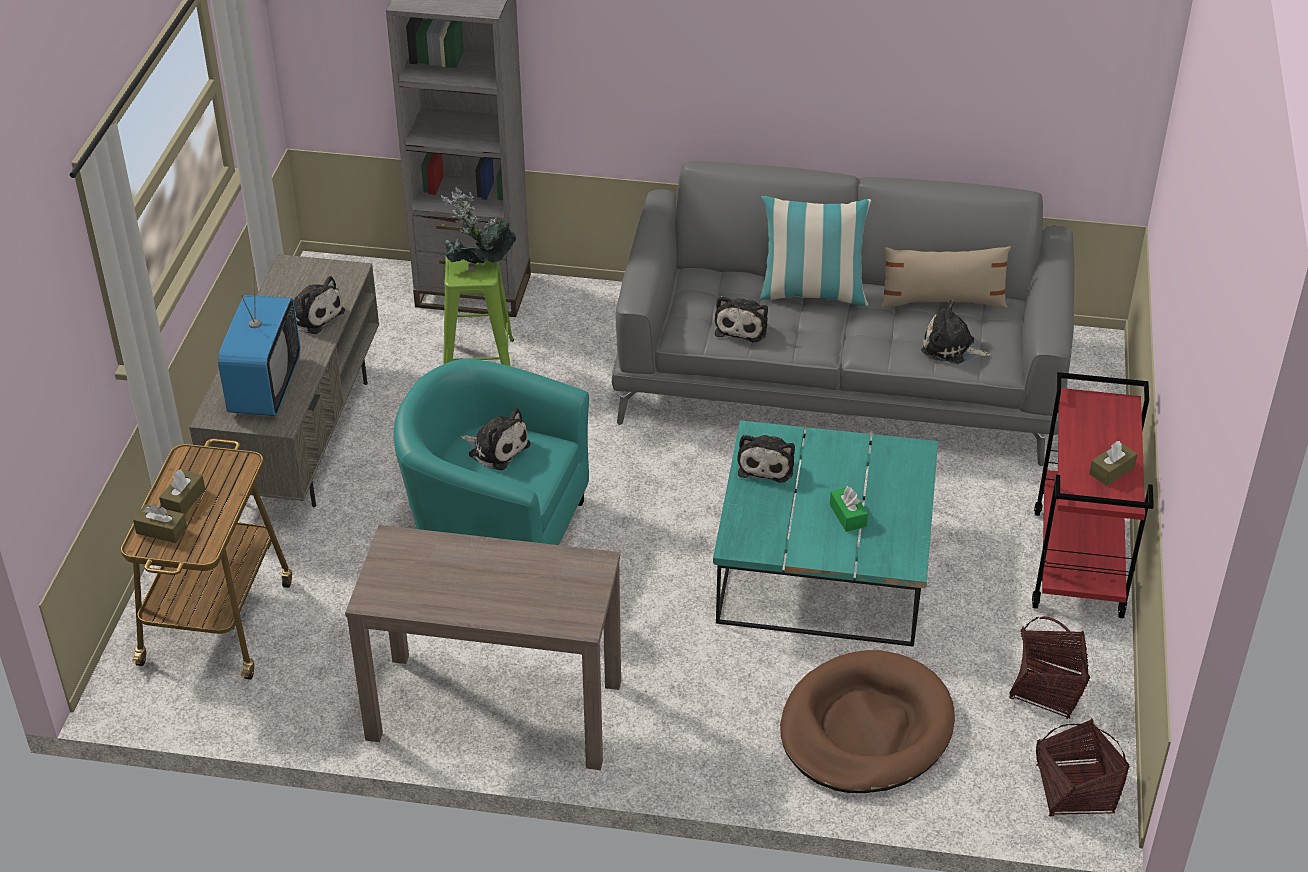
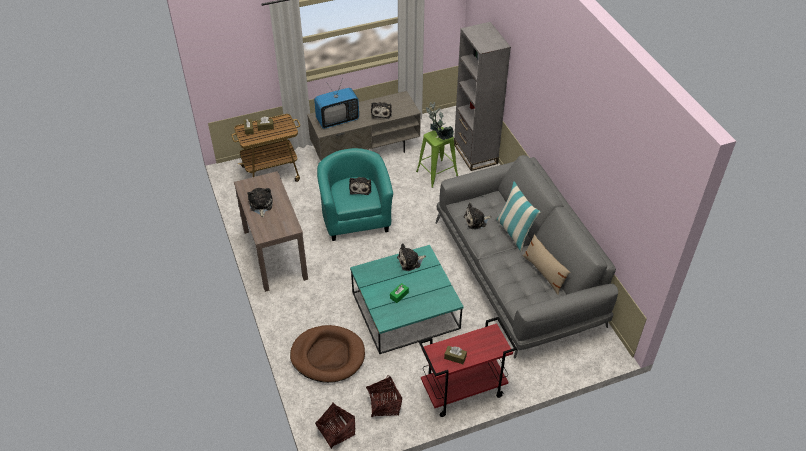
camera: 60 degrees right, 5 degrees up
plush toy [921,300,991,364] -> plush toy moved to [247,188,273,218]

